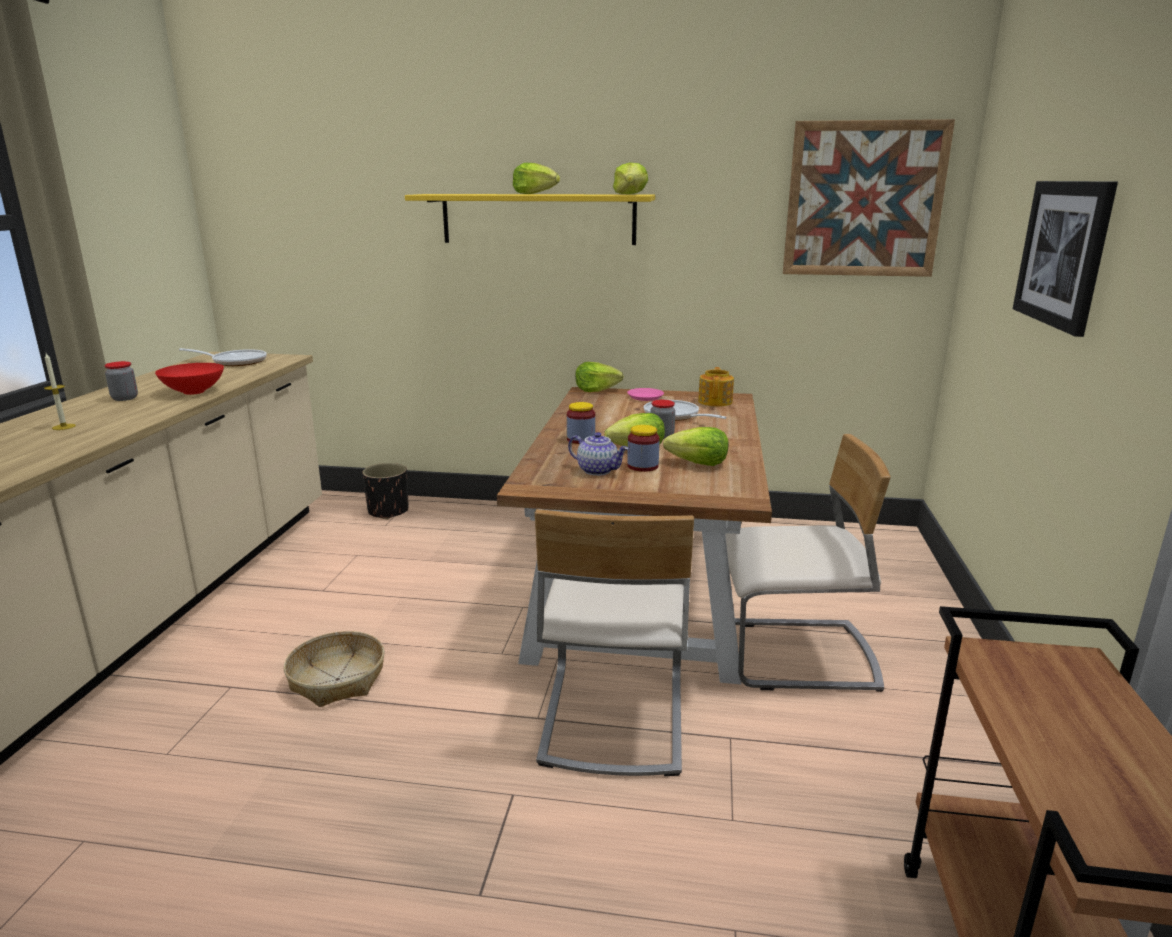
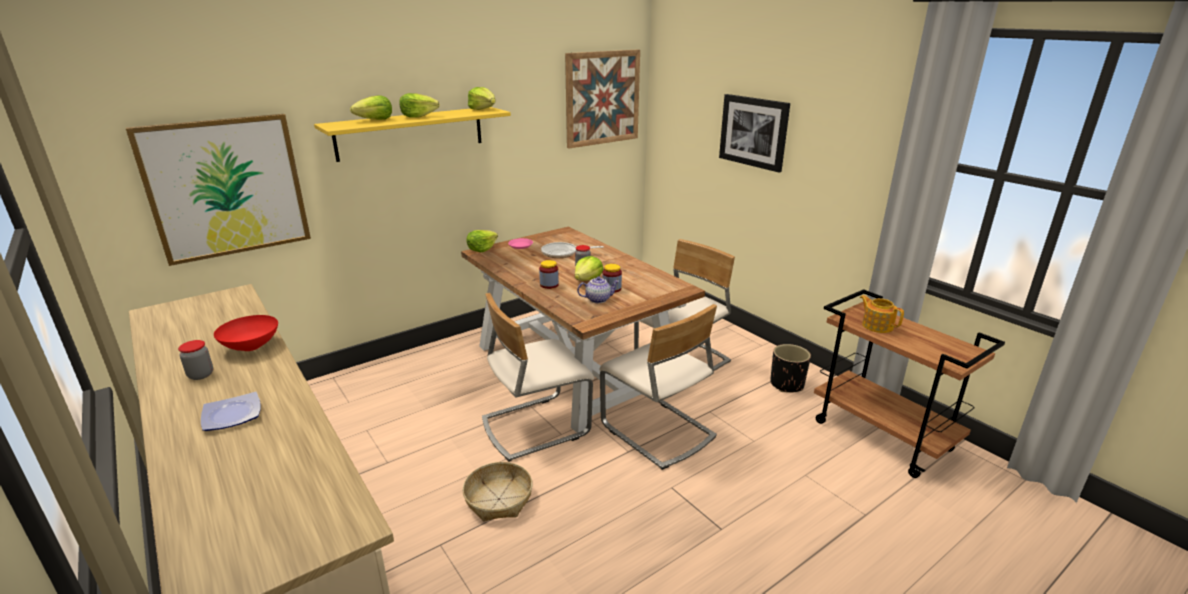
camera: 45 degrees left, 5 degrees up
candle [44,353,76,430] -> plate [201,392,261,431]
frying pan [179,348,267,366] -> none
black planter [362,463,408,519] -> black planter moved to [770,344,811,392]
lettuce [663,427,729,466] -> lettuce moved to [350,96,392,120]
teapot [698,367,734,407] -> teapot moved to [860,295,904,333]
none -> picture [126,114,311,266]
none -> beige chair [482,293,594,461]

